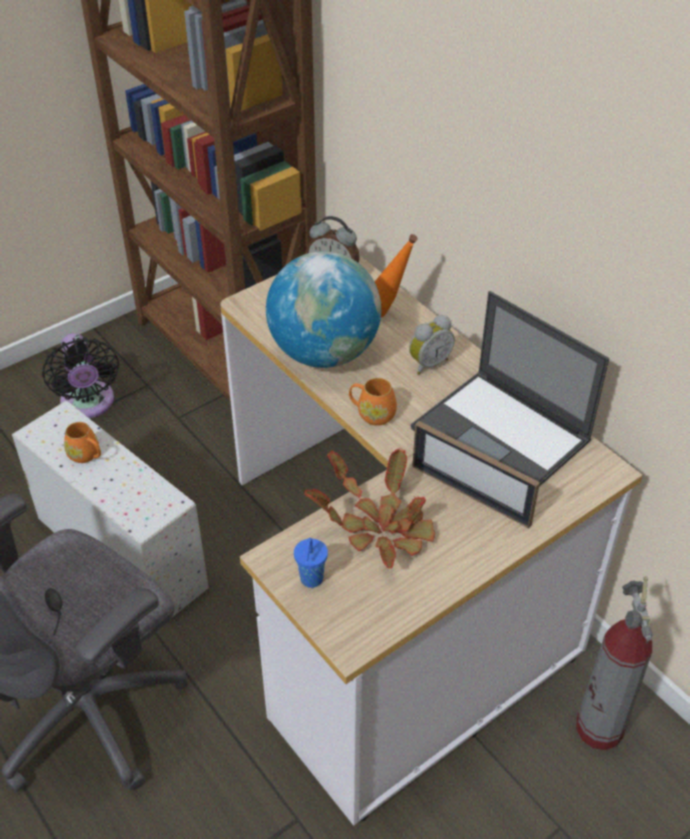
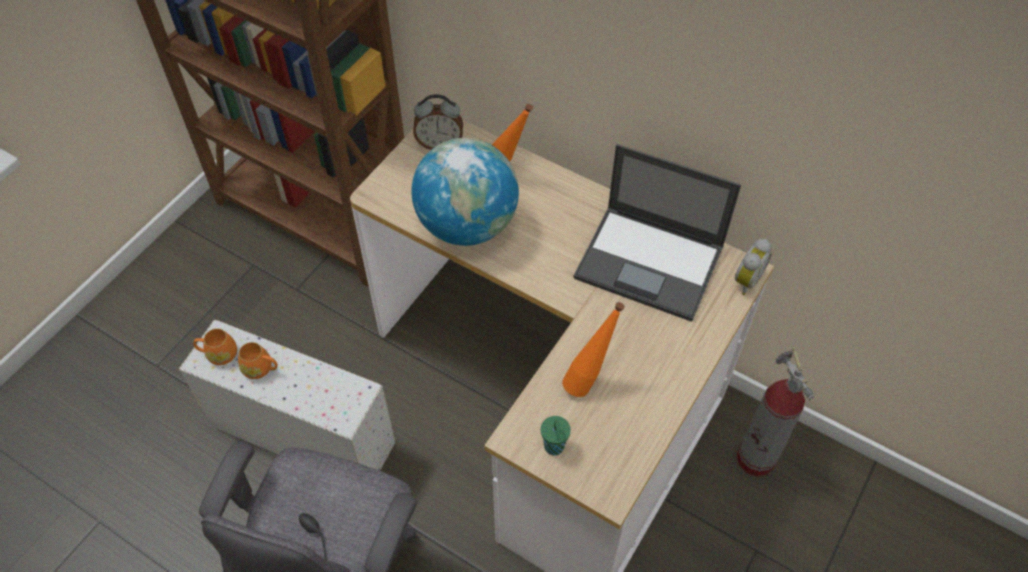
camera: 20 degrees left, 10 degrees up
black fan [42,333,119,418] -> none
blue cup [294,538,328,588] -> green cup [541,416,571,455]
potted plant [305,448,435,568] -> orange bottle [562,302,625,397]
orange mug [349,378,397,426] -> orange mug moved to [193,328,237,365]
alarm clock [409,315,455,374] -> alarm clock moved to [735,239,772,295]
picture frame [412,421,540,528] -> none

